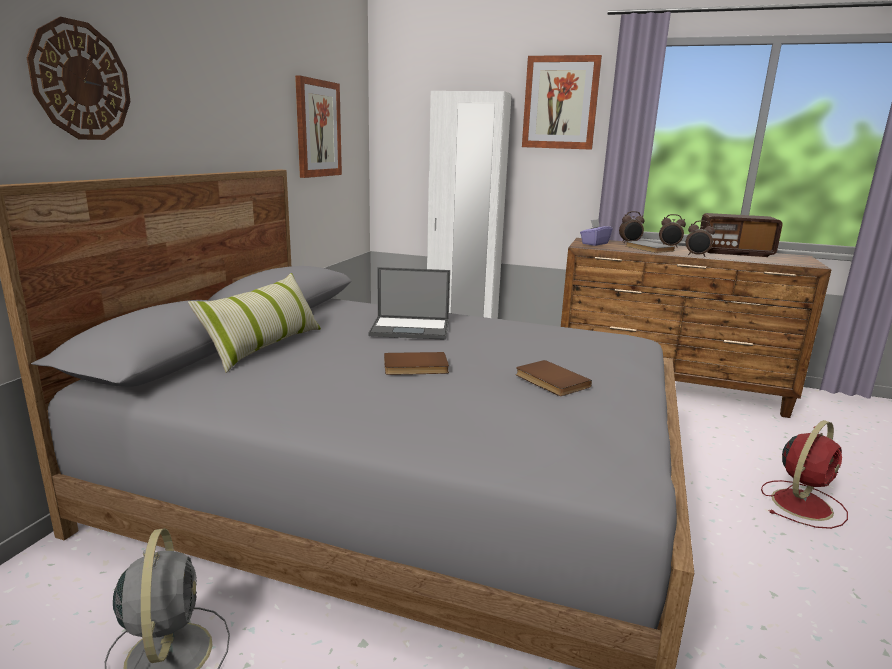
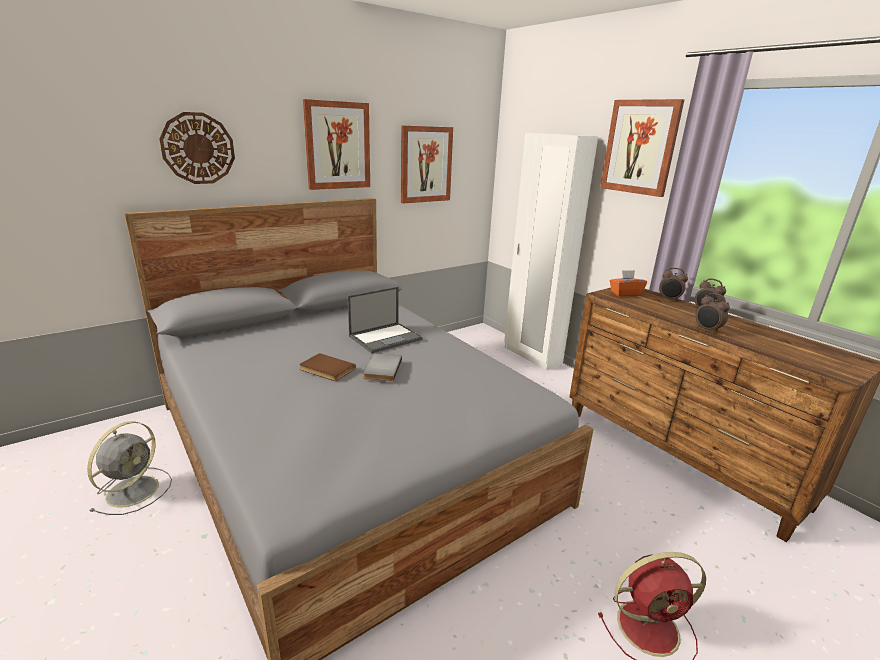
camera: 35 degrees right, 5 degrees up
pillow [188,273,321,373] -> none
laptop [369,267,450,340] -> laptop turned 75 degrees counterclockwise [348,287,422,353]
brown book [516,360,592,396] -> none
purple tissue box [580,219,612,246] -> orange tissue box [610,270,647,297]
grey book [626,240,675,253] -> grey book moved to [363,353,402,381]
radio [700,213,783,257] -> none
none -> picture [303,99,370,190]

